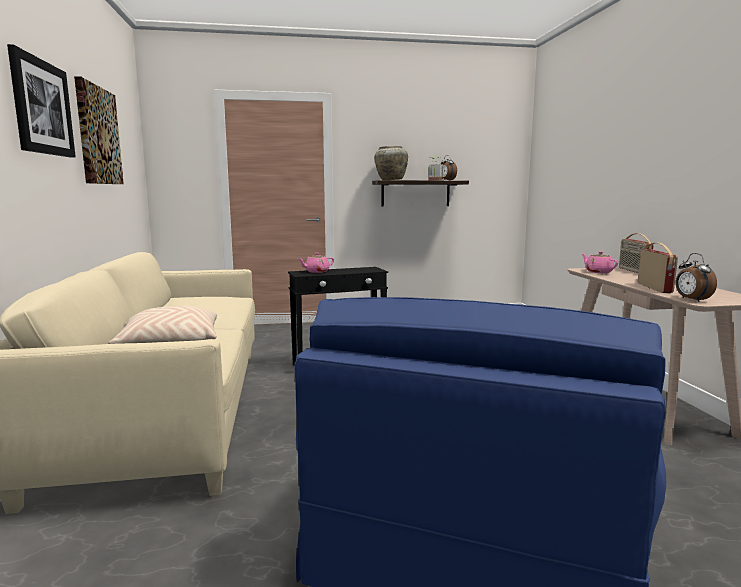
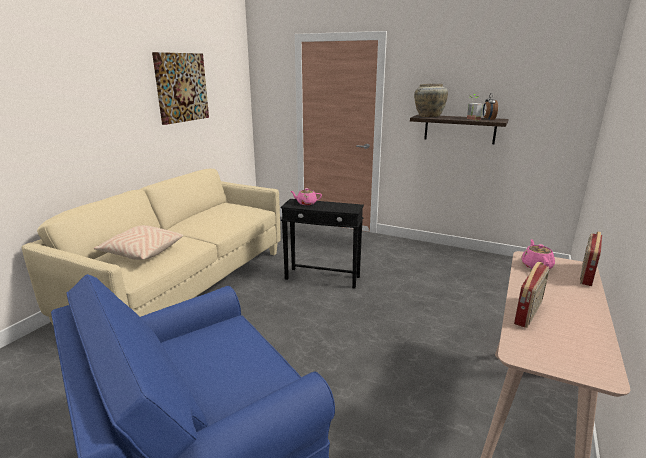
camera: 35 degrees right, 10 degrees up
picture [7,44,76,158] -> none
alarm clock [676,253,717,302] -> none

